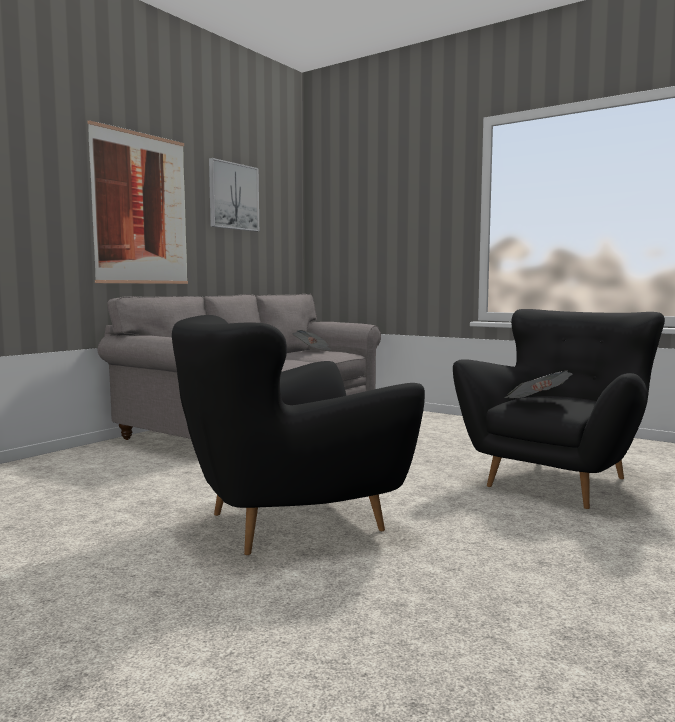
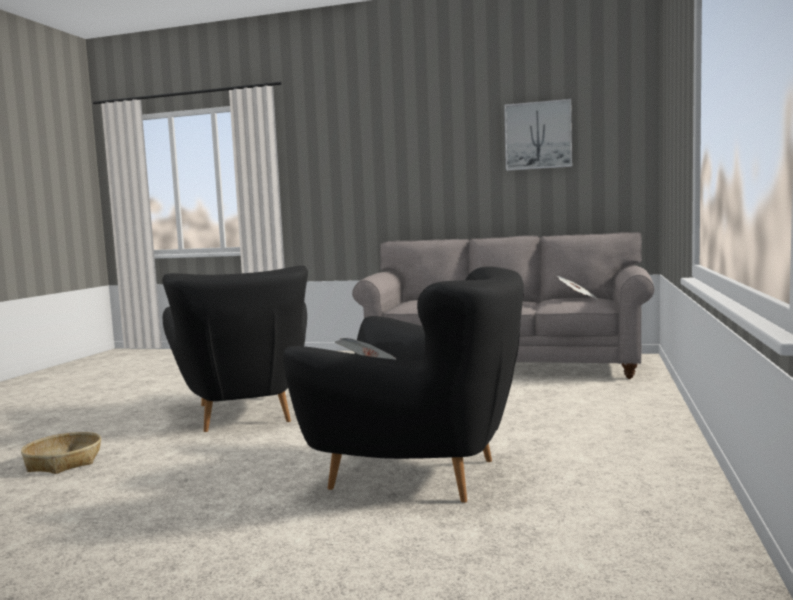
camera: 70 degrees right, 0 degrees up
picture [87,120,188,284] -> none
black armchair [172,315,425,555] -> black armchair turned 150 degrees counterclockwise [162,266,308,432]
none -> basket [21,432,101,474]

